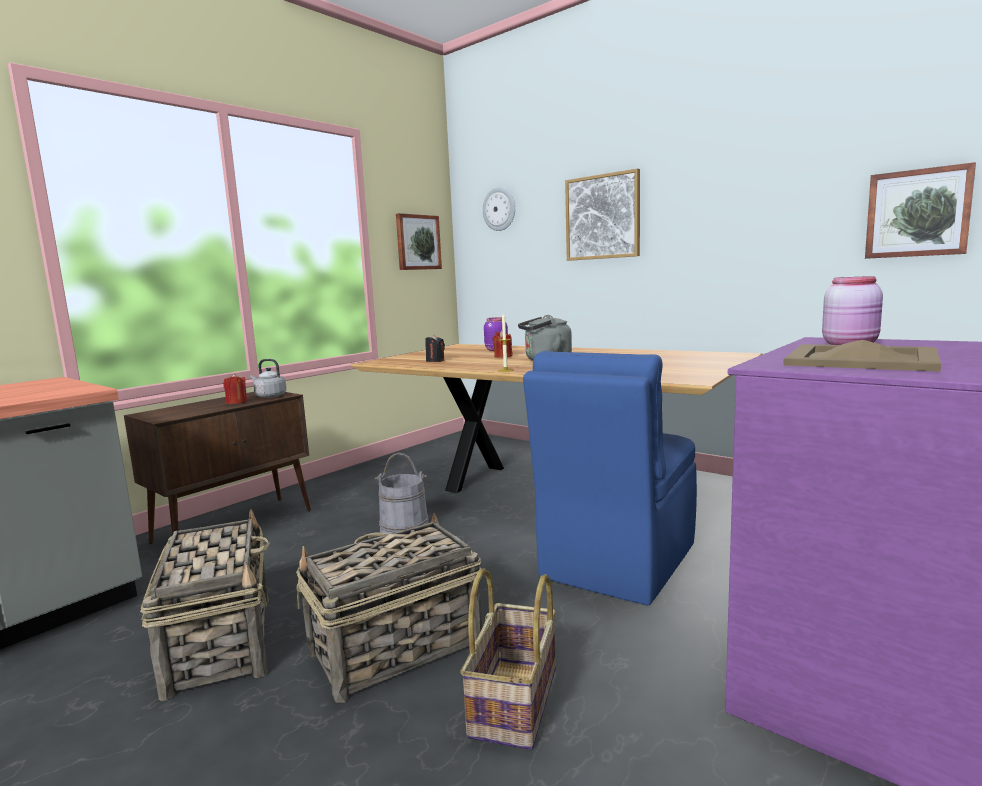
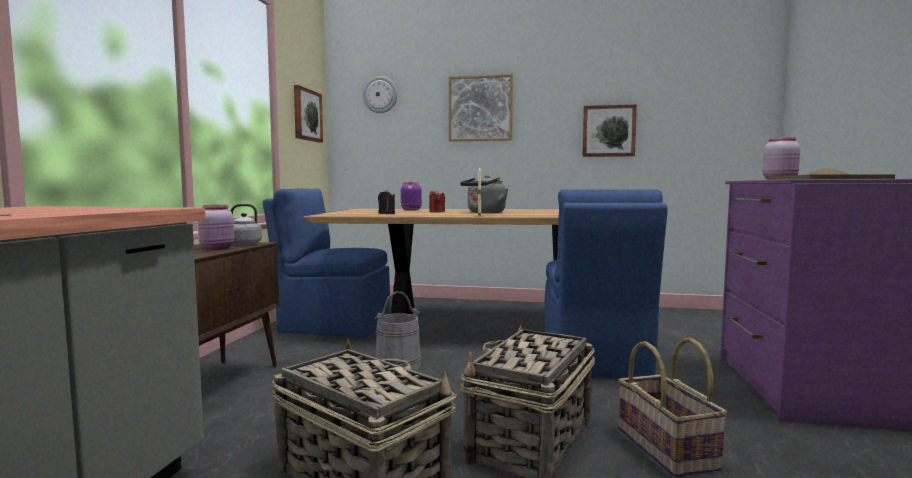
camera: 30 degrees left, 5 degrees down
red candle [223,373,247,404] -> pink jar [198,205,234,250]
picture [865,162,976,259] -> picture moved to [582,104,637,157]
none -> blue chair [262,188,390,338]

